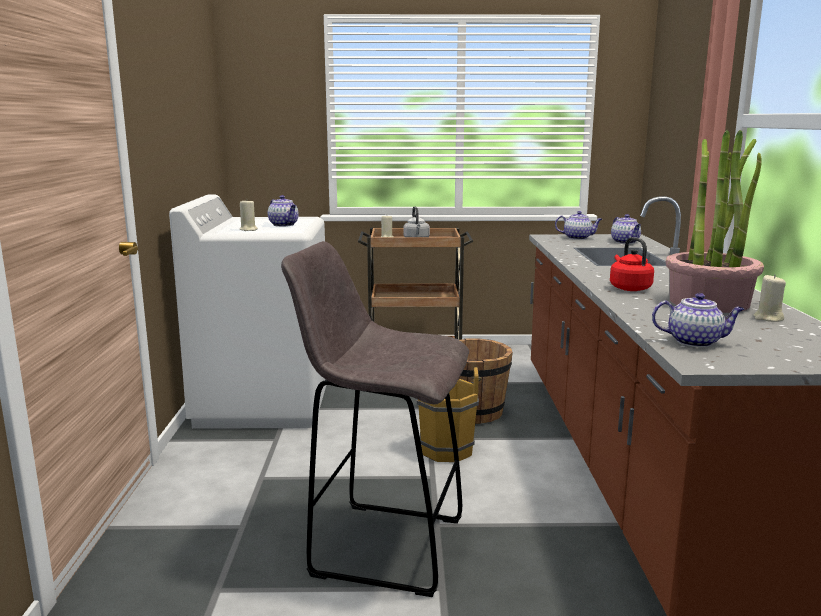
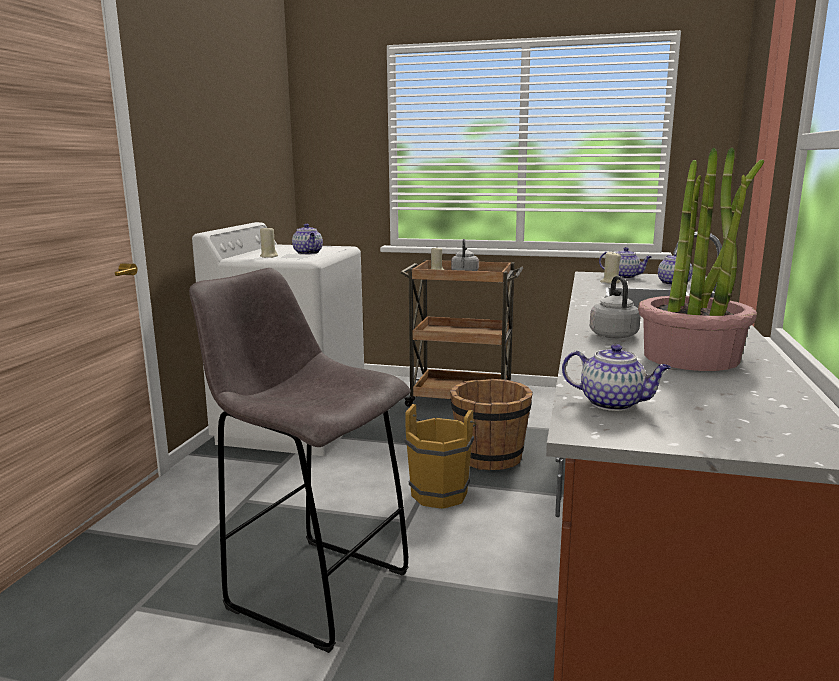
camera: 15 degrees right, 0 degrees up
red kettle [610,237,654,291] -> grey kettle [590,276,641,338]
beige candle [753,274,786,322] -> beige candle moved to [600,252,621,284]

